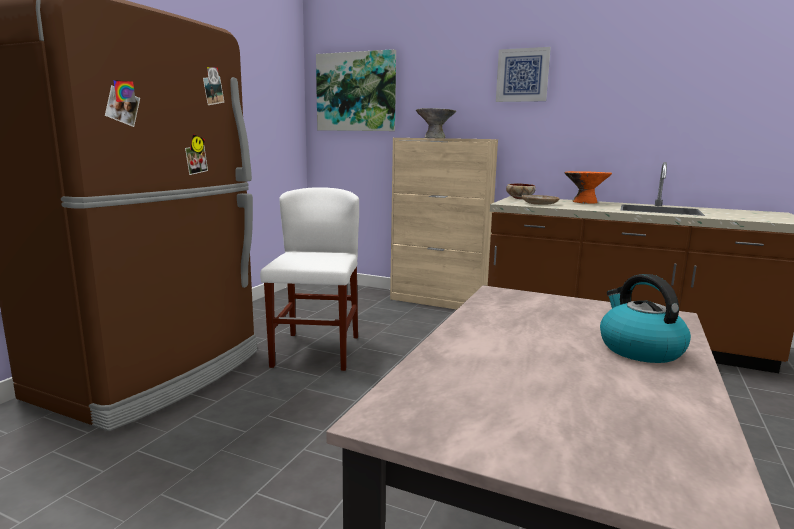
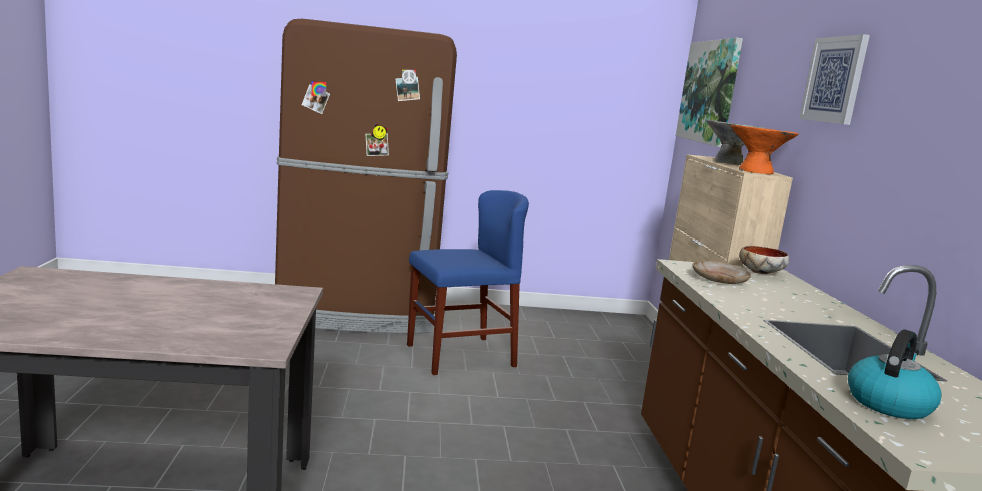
camera: 60 degrees right, 0 degrees up
white chair [260,187,359,371] -> blue chair [407,190,529,375]
orange bowl [564,171,612,204] -> orange bowl moved to [730,125,799,174]
kettle [600,274,691,363] -> kettle moved to [848,329,942,419]

